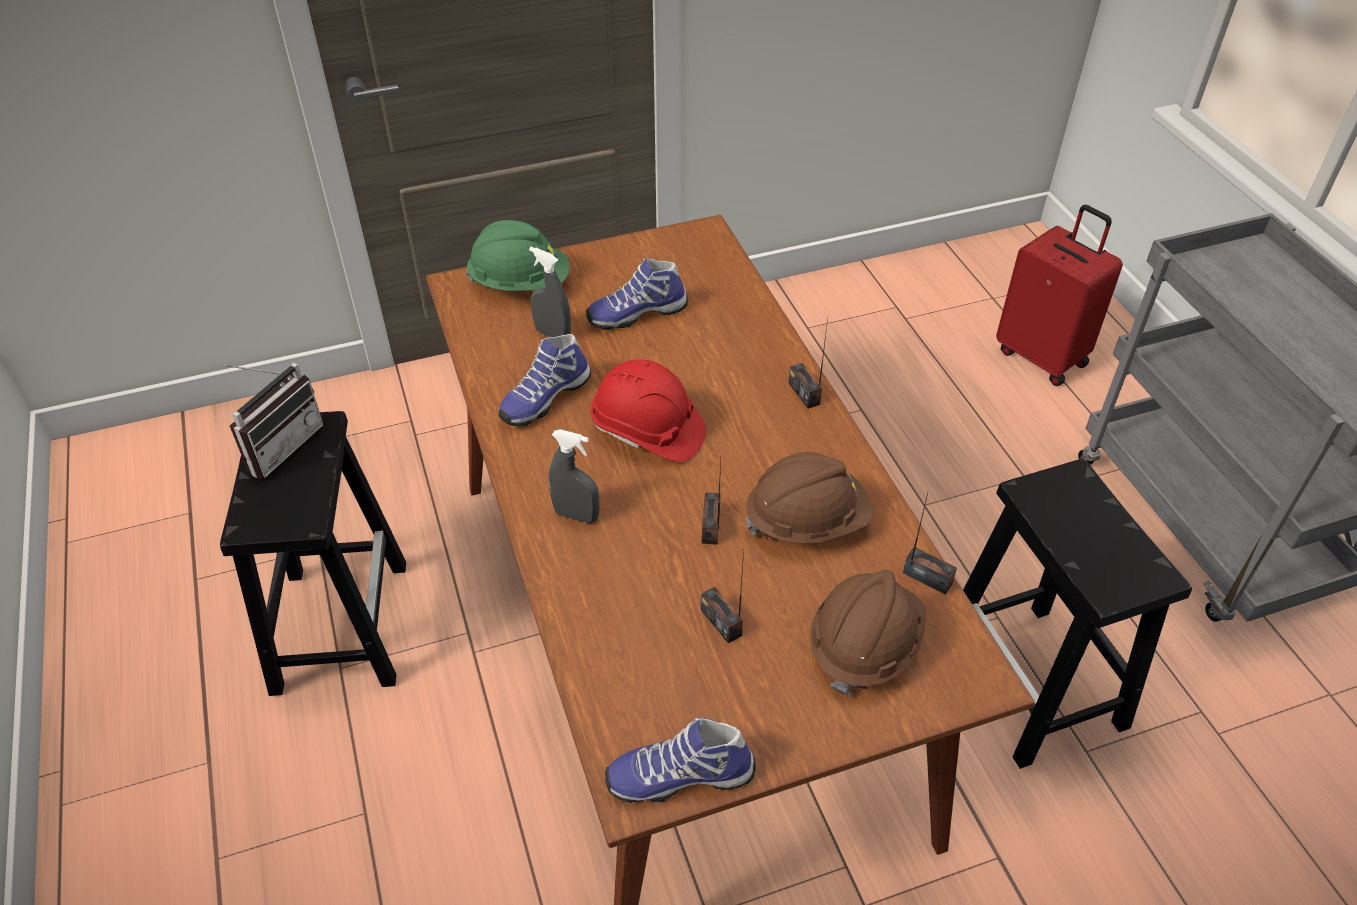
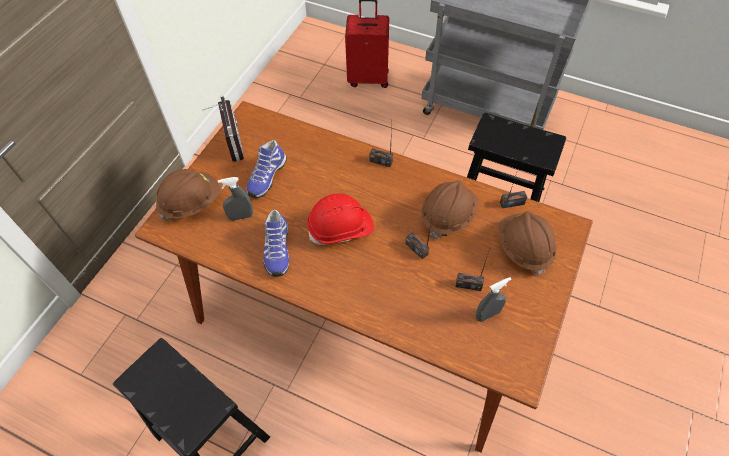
camera: 45 degrees left, 10 degrees up
radio [224,363,323,479] -> radio moved to [202,95,244,162]
green hard hat [466,220,570,291] -> brown hard hat [156,169,220,221]
grey spray bottle [549,429,600,523] -> grey spray bottle moved to [476,277,512,322]
shoe [605,718,756,803] -> none

